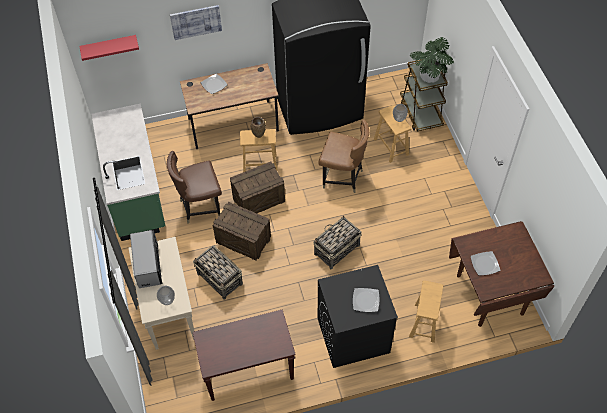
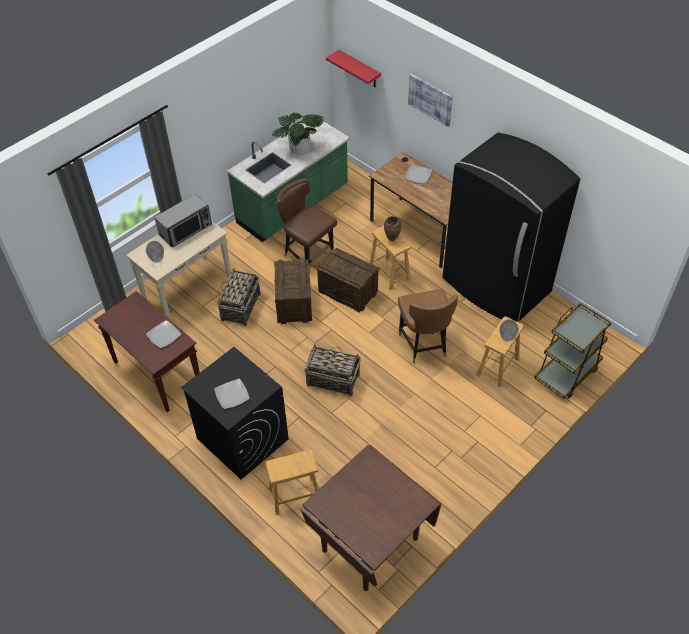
camera: 60 degrees right, 5 degrees down
potted plant [409,37,454,83] -> potted plant moved to [272,112,324,155]
plate [471,251,500,276] -> plate moved to [146,320,181,348]

